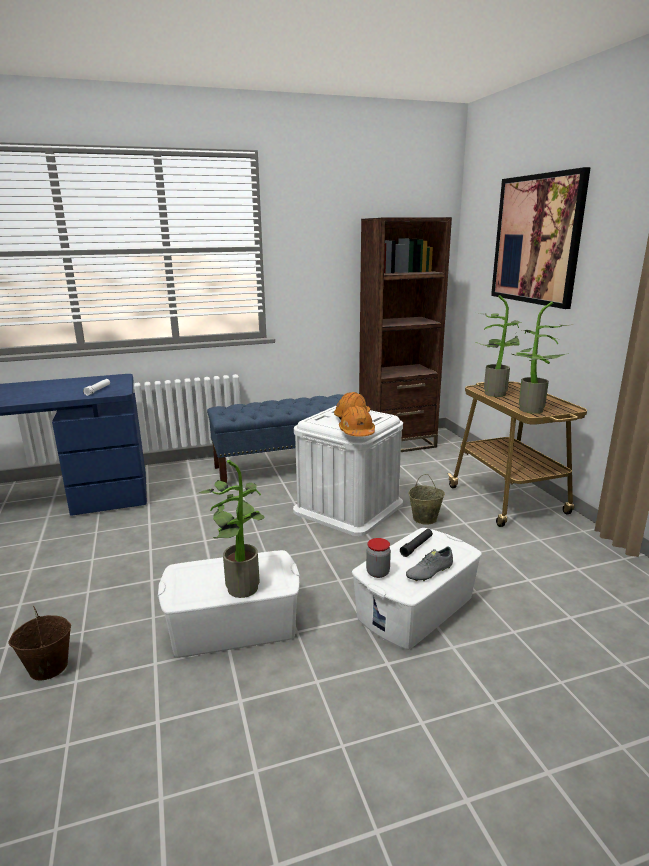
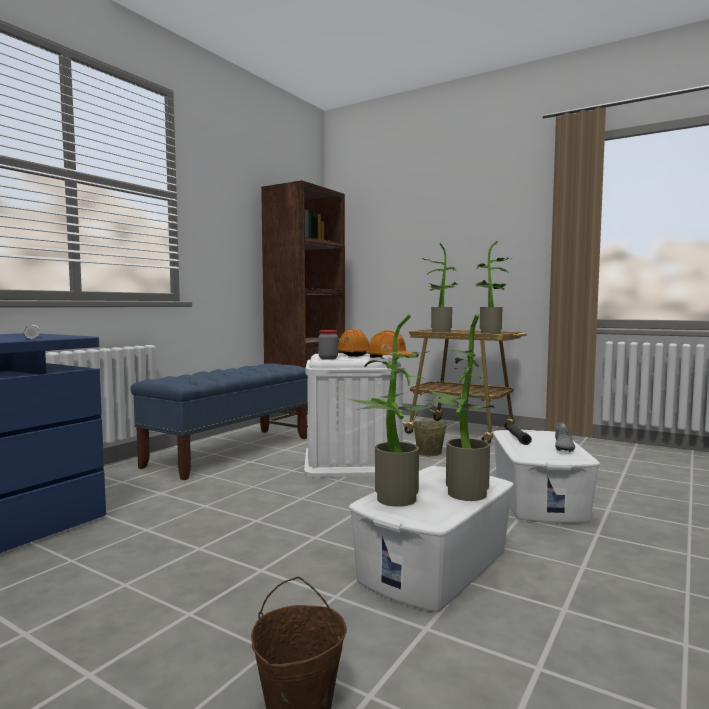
camera: 40 degrees left, 15 degrees down
jar [366,538,391,578] -> jar moved to [318,330,338,360]
picture [491,167,591,309] -> none
none -> potted plant [347,314,443,507]

